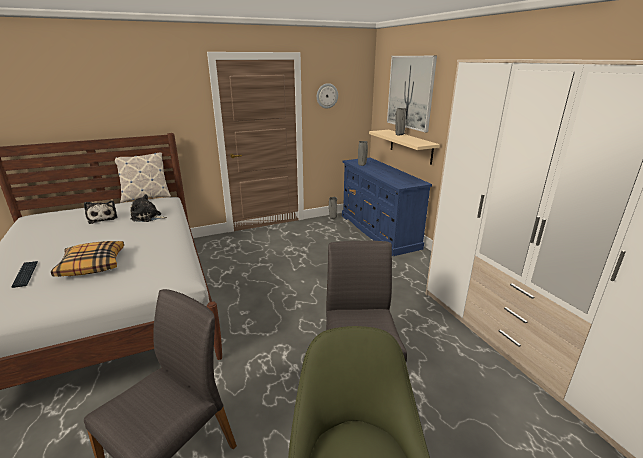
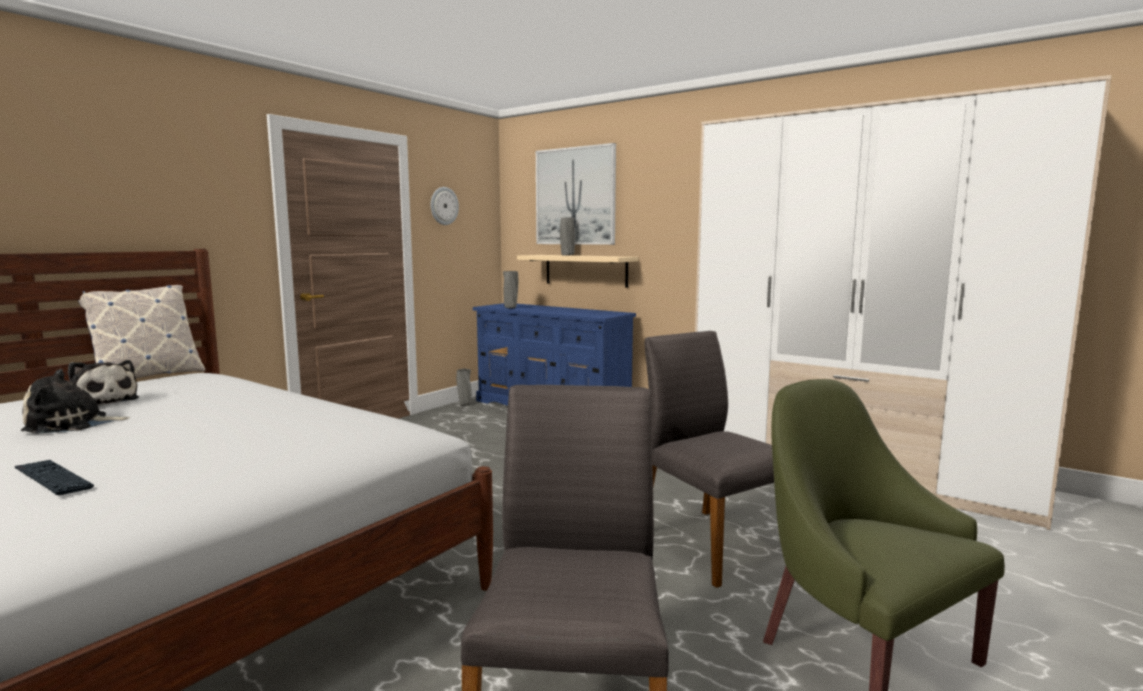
camera: 30 degrees left, 15 degrees down
pillow [51,241,124,277] -> none
plush toy [130,194,167,222] -> plush toy moved to [21,369,130,434]

